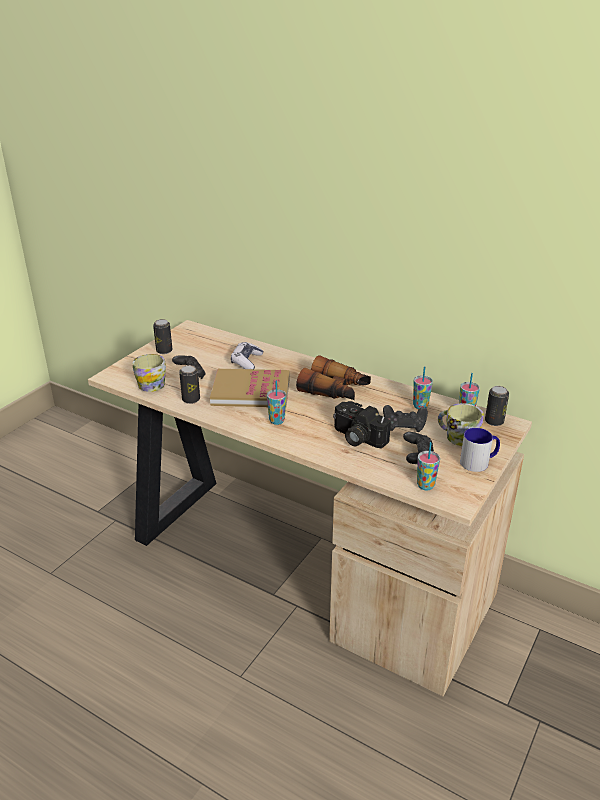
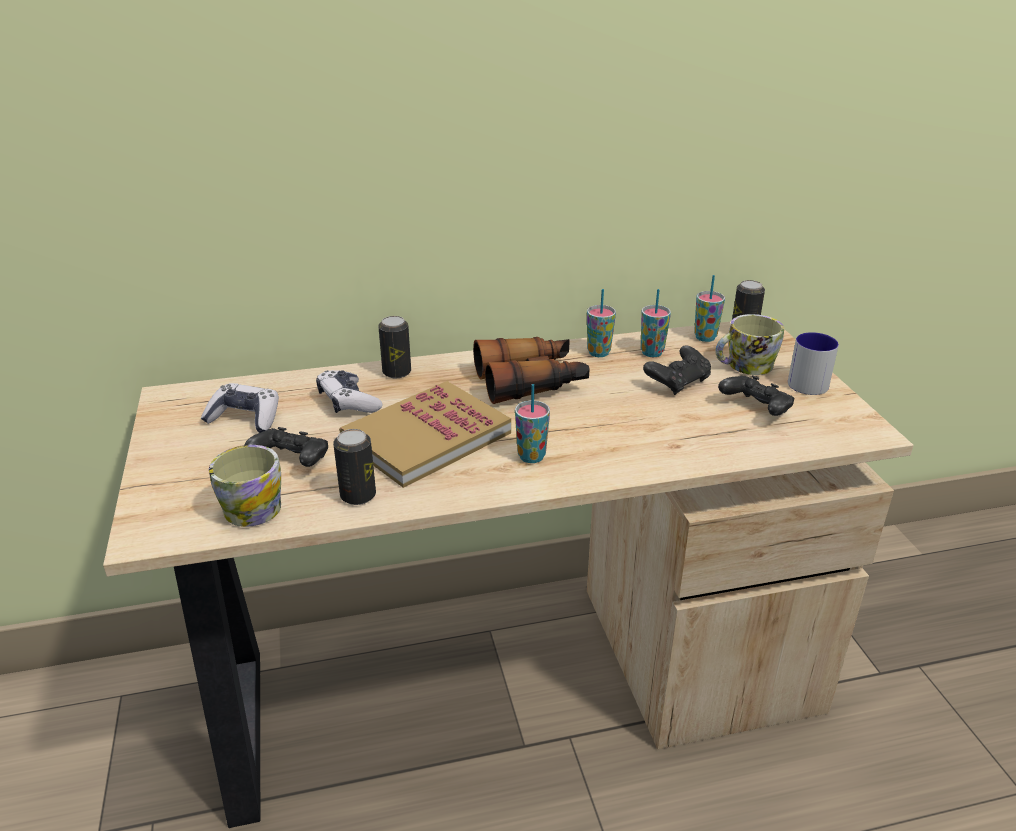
camera: 45 degrees left, 0 degrees up
can [153,319,173,354] -> can moved to [378,316,411,378]
camera [333,401,391,449] -> none
cup [417,442,440,490] -> cup moved to [587,289,616,357]
none -> game controller [201,383,279,433]

